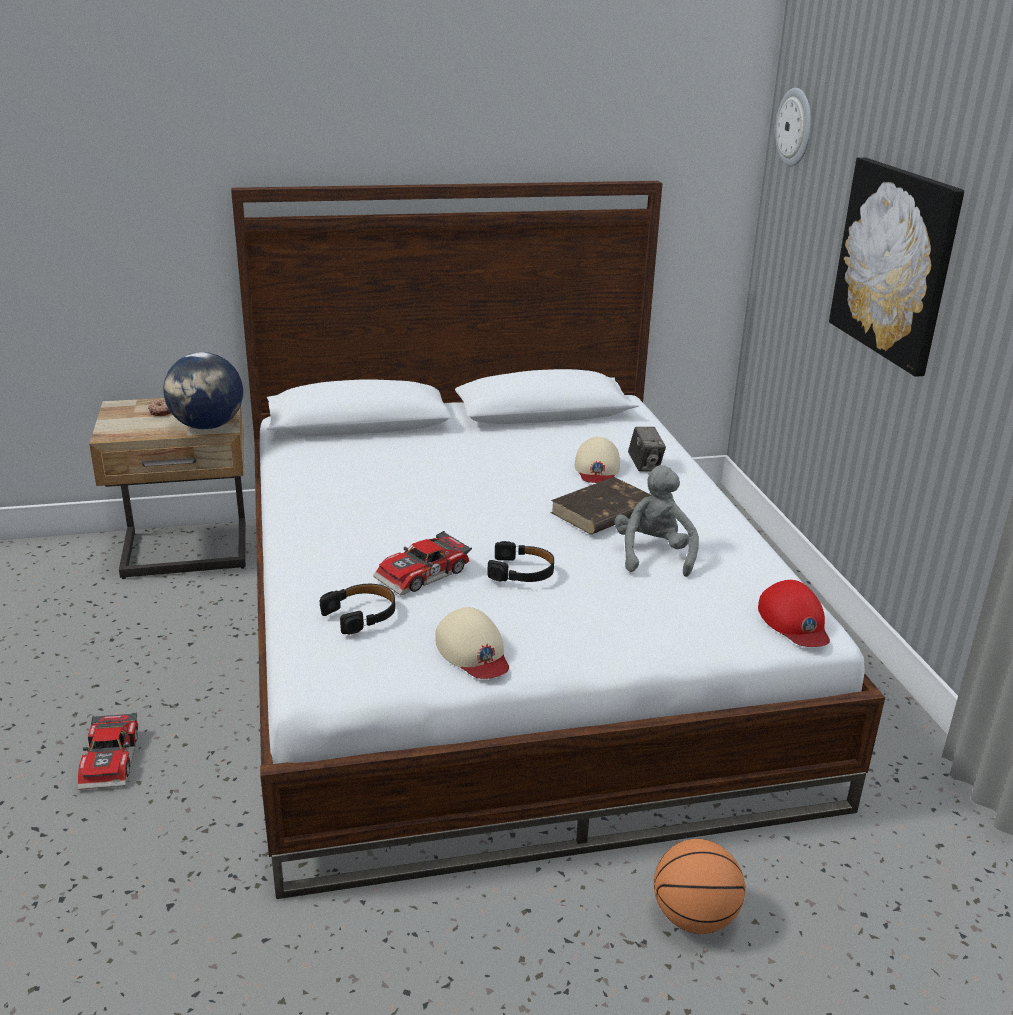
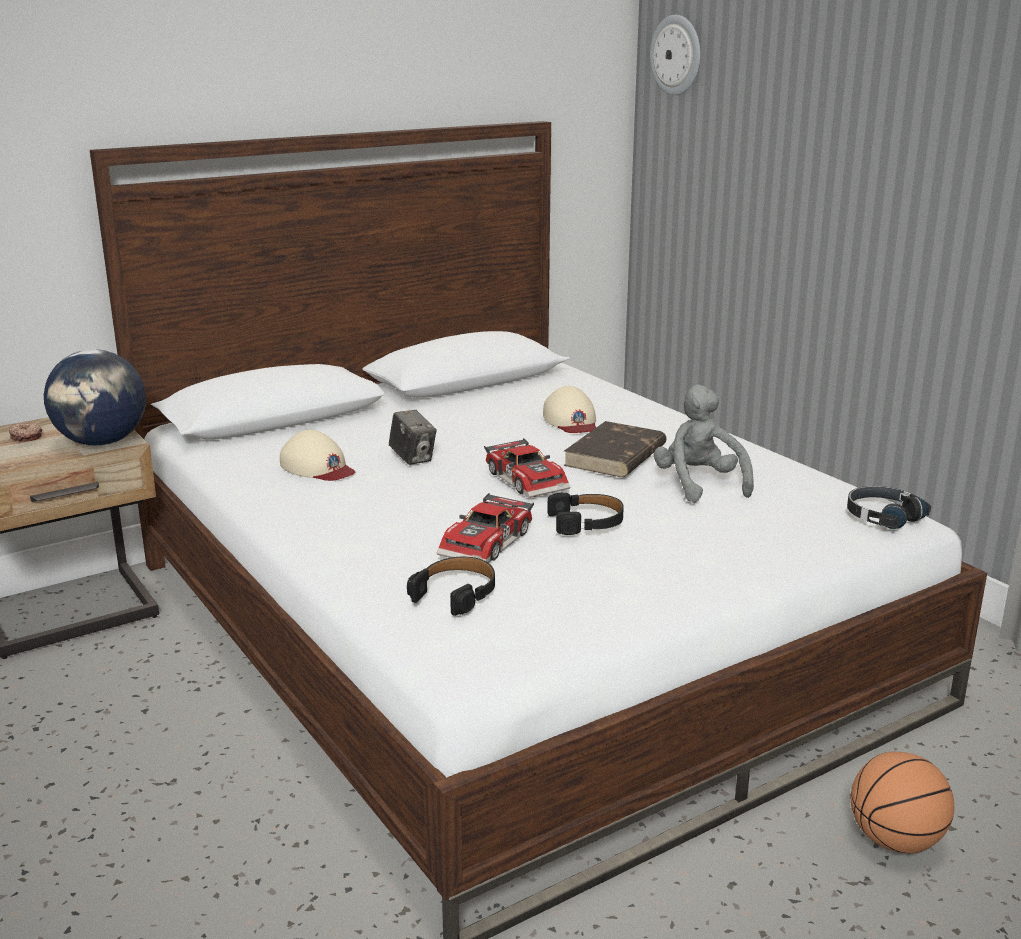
camera: 20 degrees left, 5 degrees down
toy car [78,712,138,790] -> toy car moved to [484,438,571,498]
beige cap [435,607,509,679] -> beige cap moved to [280,430,355,481]
camera [628,427,666,472] -> camera moved to [389,410,437,465]
red cap [758,580,830,647] -> black headphones [847,486,931,529]
picture [829,157,965,377] -> none

